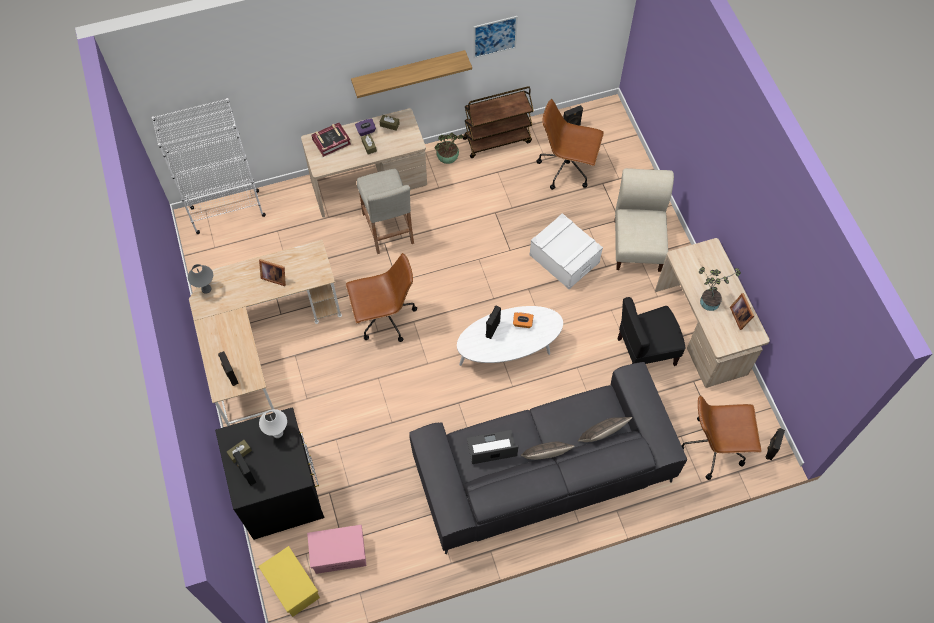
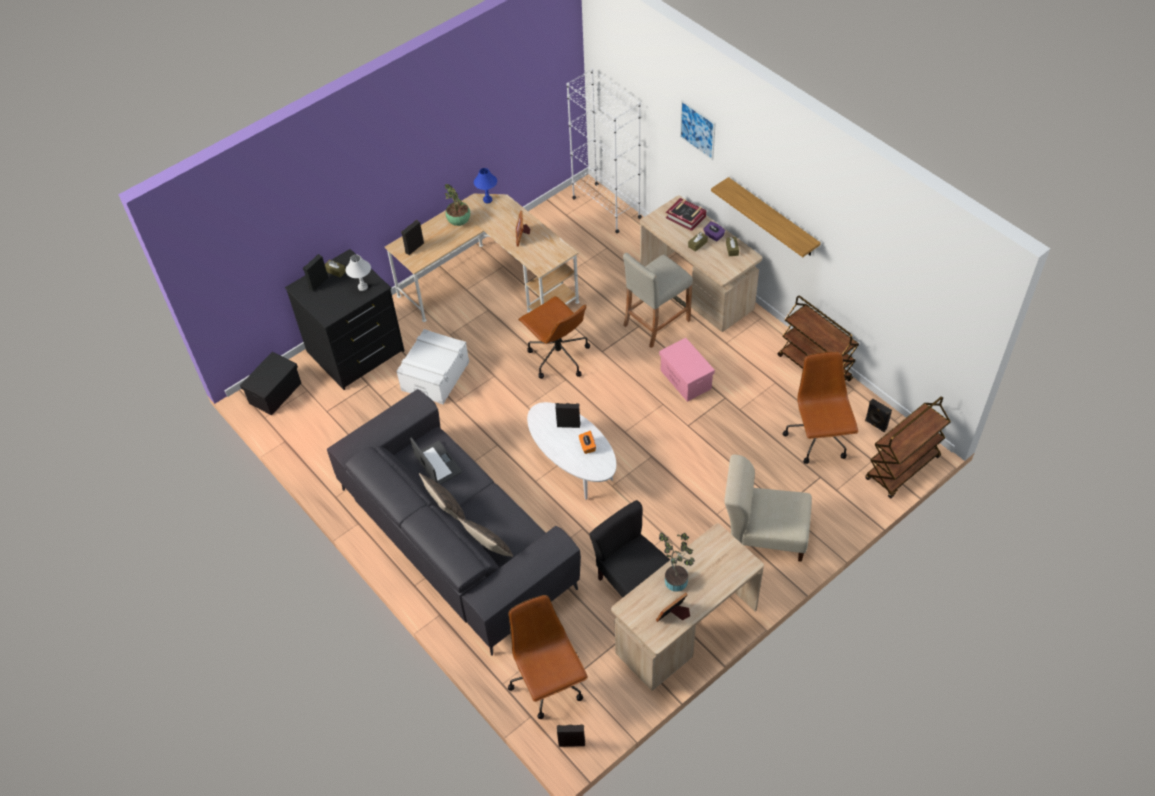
camera: 70 degrees right, 10 degrees down
grey table lamp [188,264,213,294] -> blue table lamp [474,168,497,203]
yellow storage box [258,546,320,617] -> black storage box [240,352,301,415]
pink storage box [307,525,366,574] -> pink storage box moved to [659,338,715,402]
potted plant [435,133,464,164] -> potted plant moved to [444,184,470,226]
picture [473,16,518,58] -> picture moved to [680,100,716,160]
white storage box [529,213,603,289] -> white storage box moved to [396,329,469,404]
beige chair [614,168,674,272] -> beige chair turned 150 degrees counterclockwise [724,455,812,562]
none -> brown cart [865,396,951,499]

